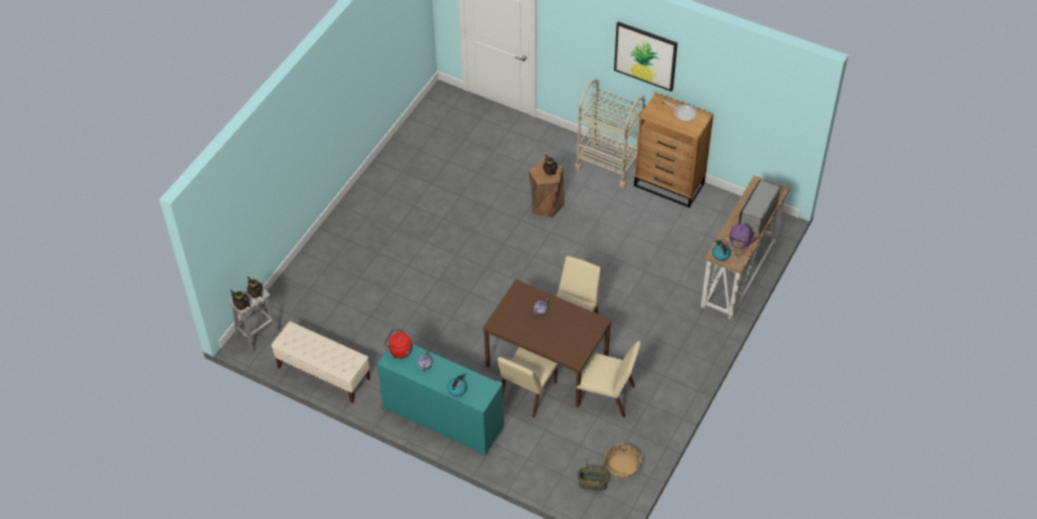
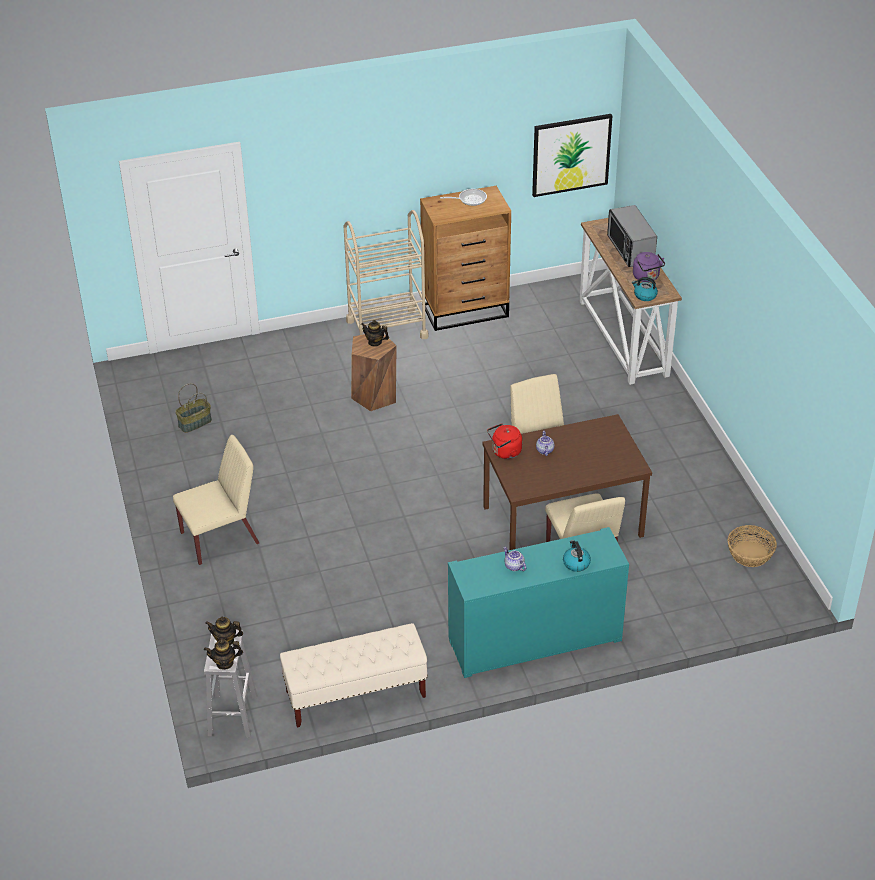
camera: 45 degrees left, 10 degrees down
red kettle [384,329,412,359] -> red kettle moved to [487,423,522,459]
beige chair [577,341,641,418] -> beige chair moved to [173,435,259,565]
basket [579,457,609,491] -> basket moved to [175,383,212,433]
picture [614,22,678,92] -> picture moved to [532,114,612,197]

